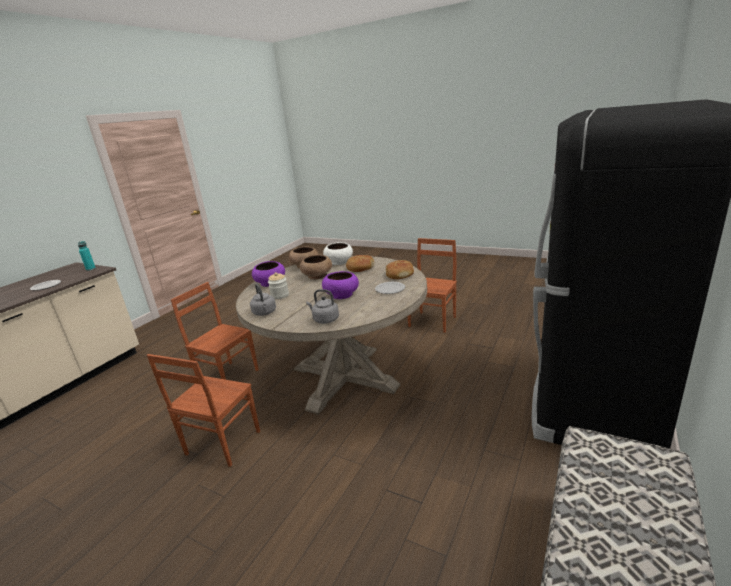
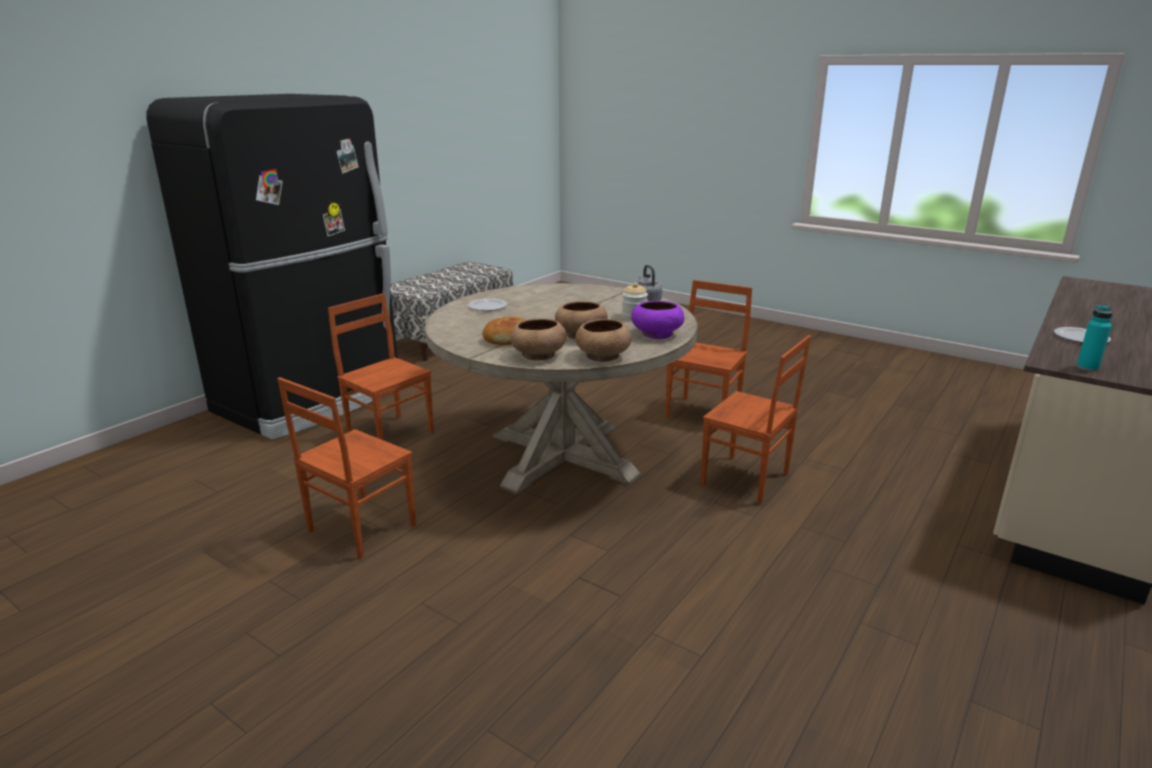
camera: 175 degrees left, 0 degrees up
grey kettle [306,289,339,324] -> none
purple bowl [322,271,359,299] -> none
white bowl [323,242,353,265] -> brown bowl [510,318,567,361]
bread [386,260,414,279] -> none
none -> brown chair [328,293,434,440]

